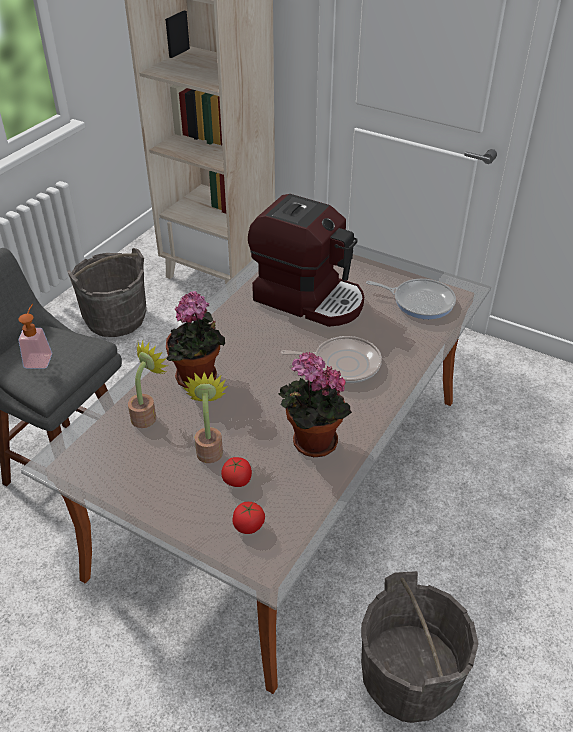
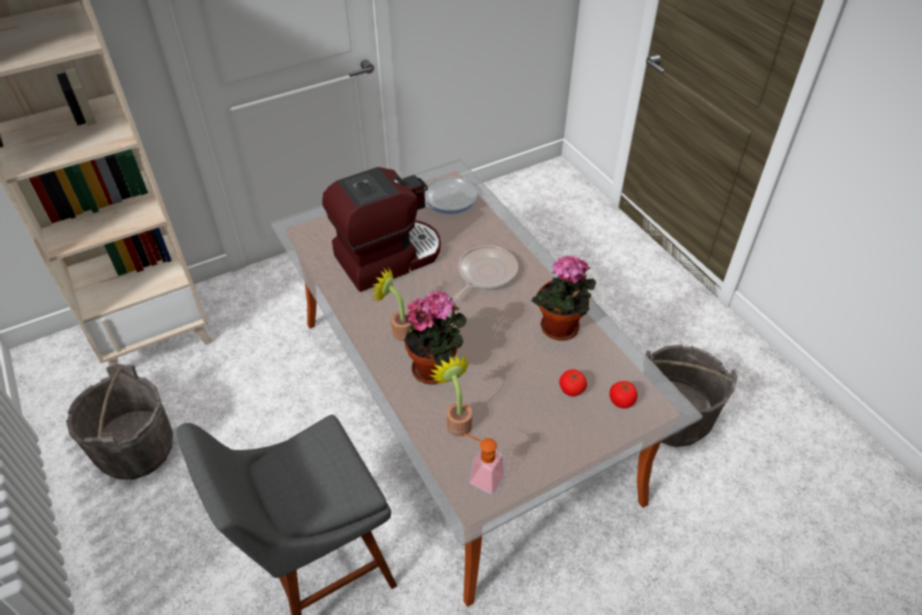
camera: 60 degrees left, 5 degrees up
soap dispenser [18,304,52,369] -> soap dispenser moved to [464,433,505,494]
potted plant [183,372,228,463] -> potted plant moved to [371,267,414,341]

